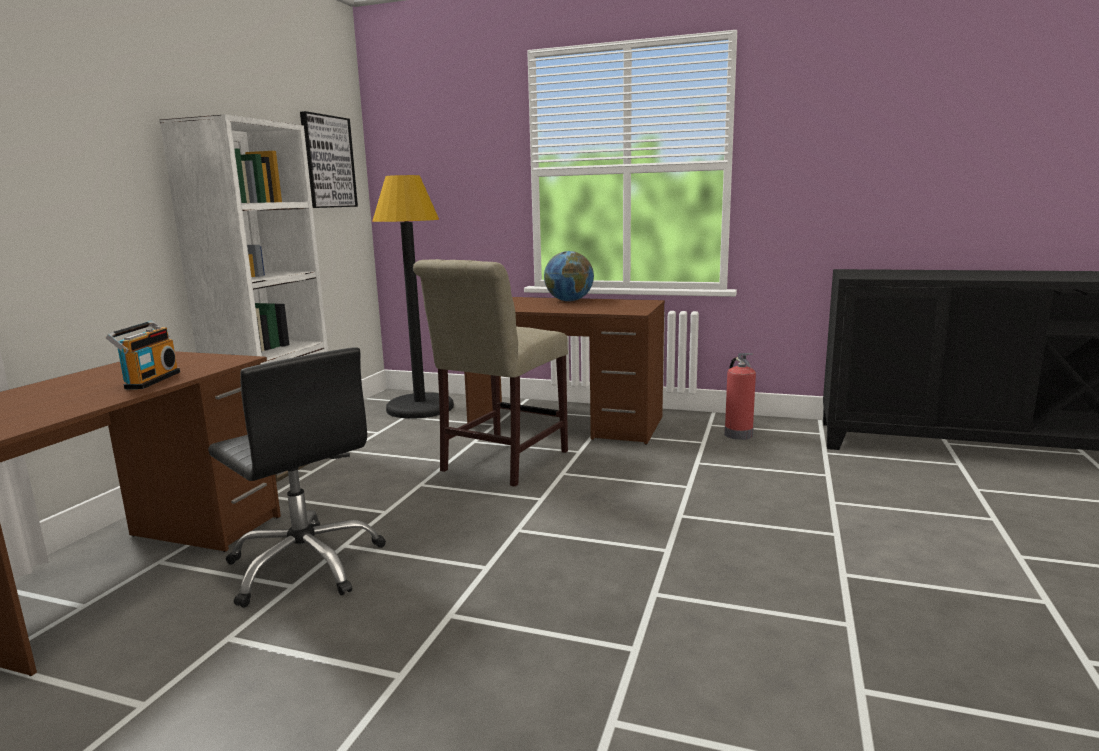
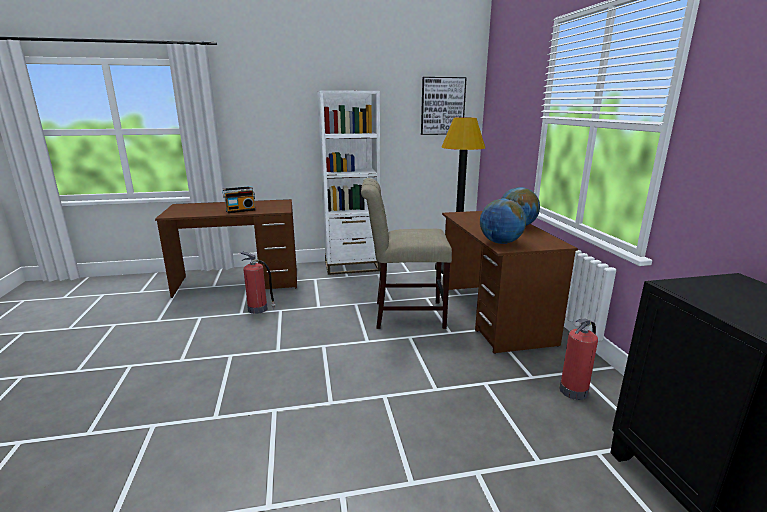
camera: 60 degrees right, 5 degrees up
black office chair [208,347,386,608] -> fire extinguisher [240,251,275,314]
none -> globe [480,199,526,244]

